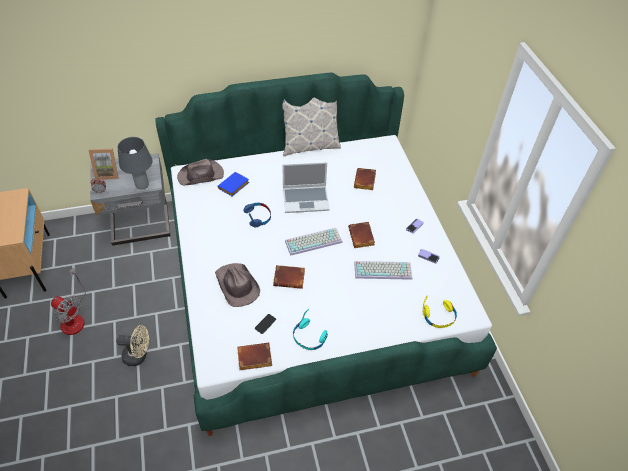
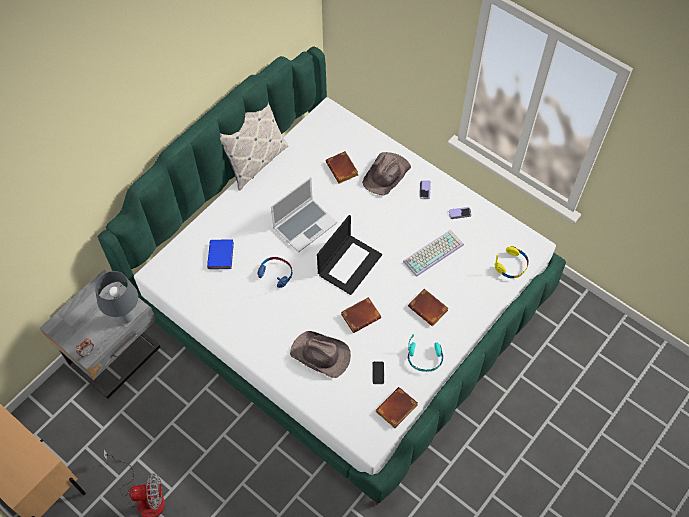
camera: 35 degrees left, 10 degrees up
picture frame [89,149,119,180] -> none
beige fan [116,325,149,366] -> none
brown hat [177,159,224,185] -> brown hat moved to [362,152,411,196]
keyboard [285,228,343,256] -> laptop [317,215,382,295]
brown book [348,222,375,248] -> brown book moved to [408,289,448,326]

